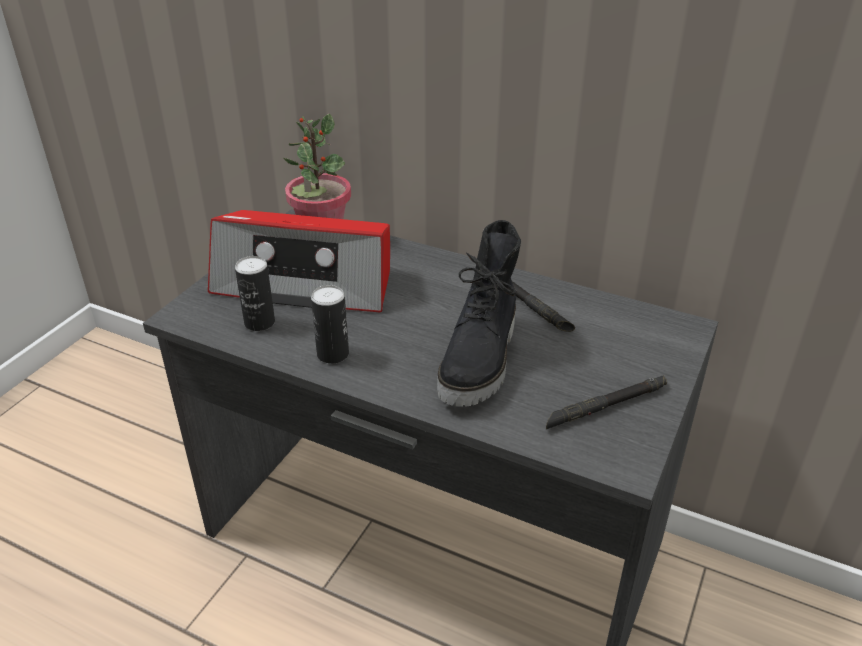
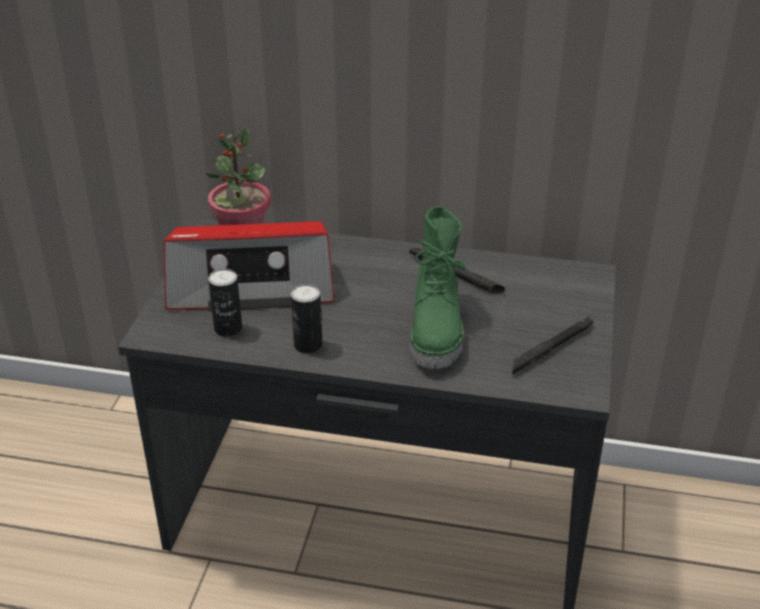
camera: 15 degrees left, 0 degrees up
black boot [437,220,521,407] -> green boot [410,206,467,369]

